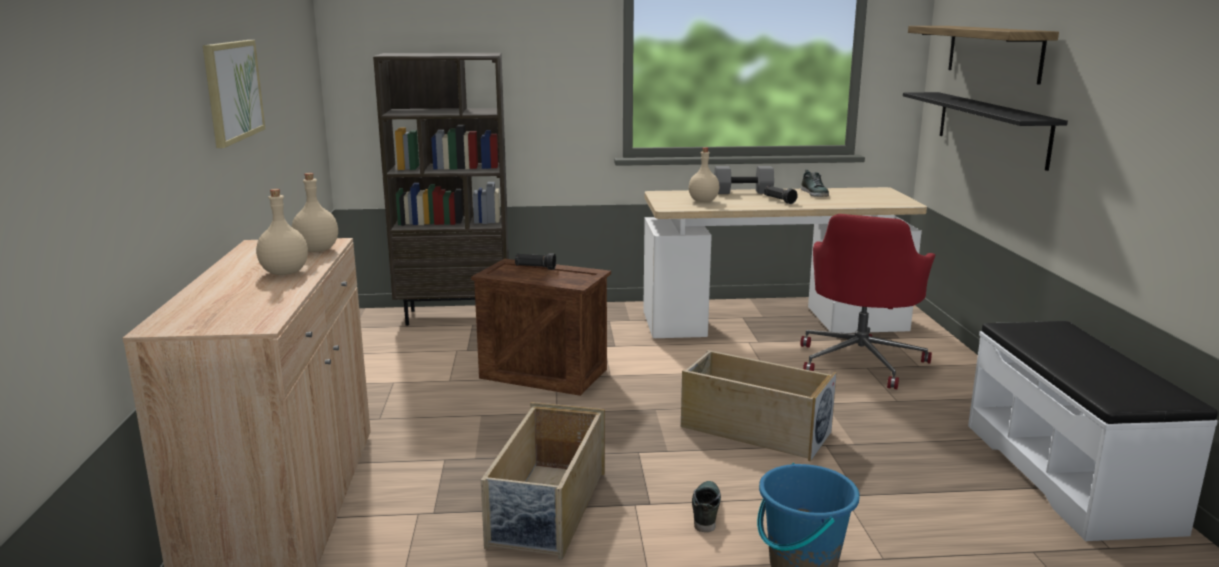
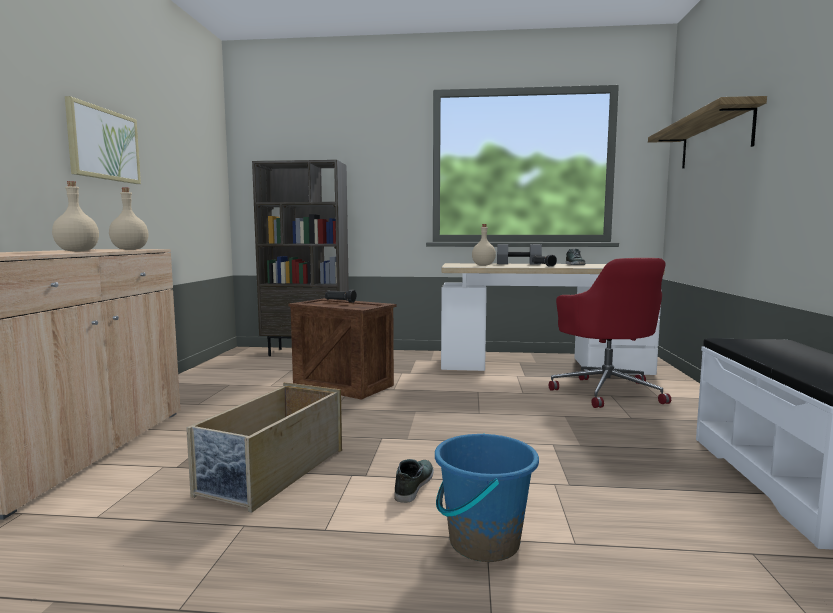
camera: 10 degrees right, 10 degrees down
beige storage box [681,350,837,462] -> none
red office chair [800,214,935,389] -> red office chair turned 45 degrees counterclockwise [549,258,671,408]
black shelf [903,92,1068,171] -> none

